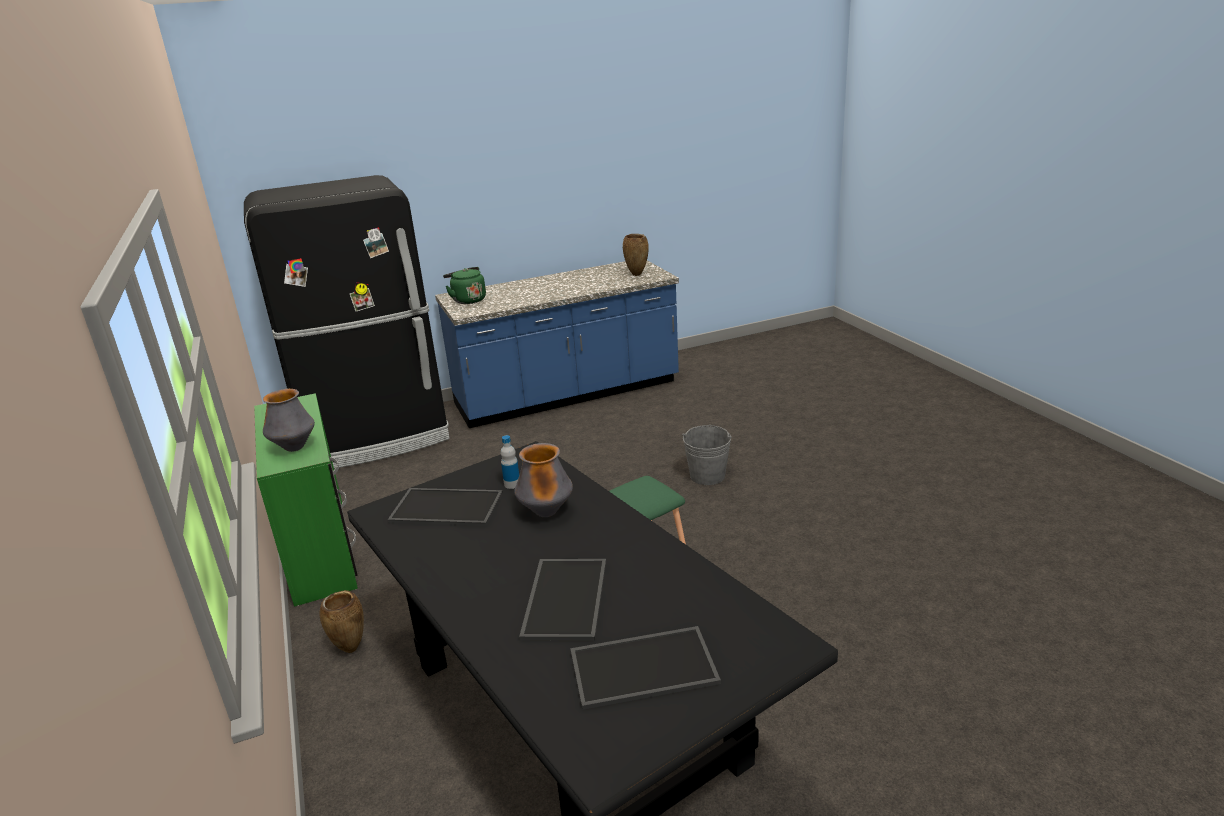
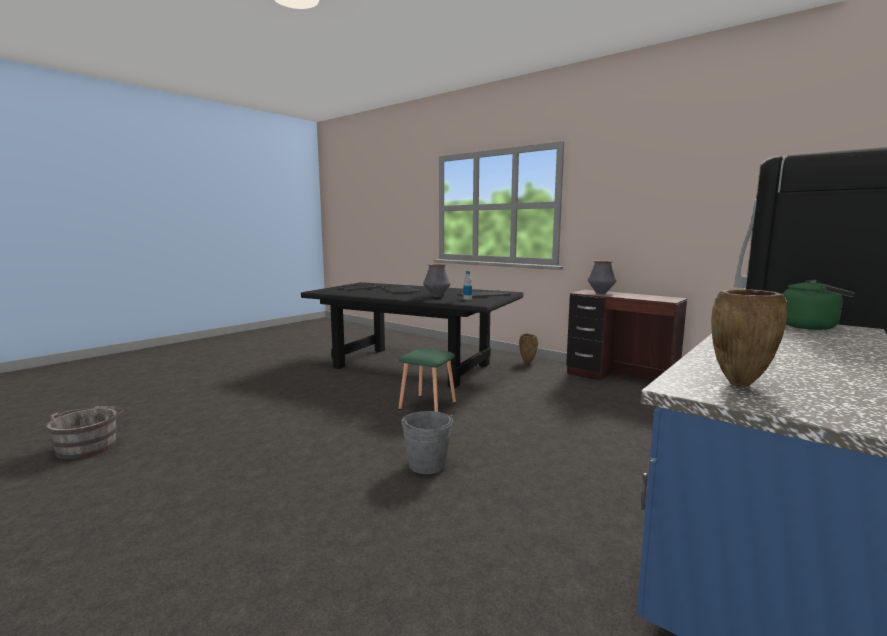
camera: 150 degrees right, 15 degrees down
green desk [254,393,358,607] -> brown desk [566,290,687,381]
none -> grey bucket [46,406,123,459]

